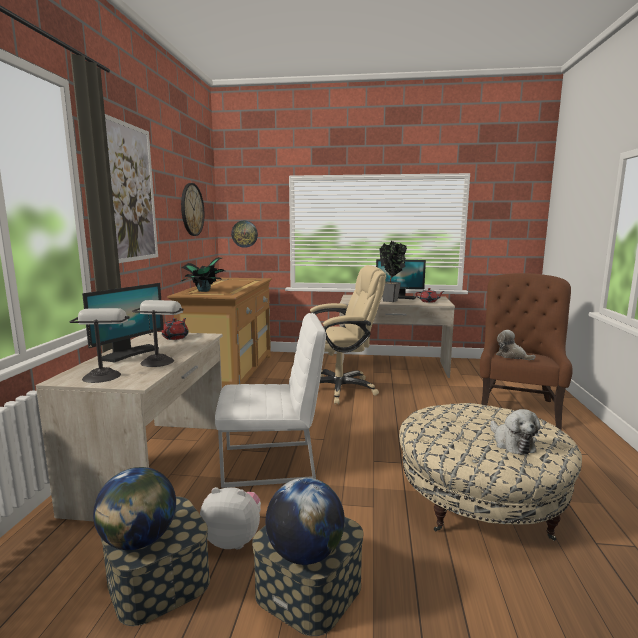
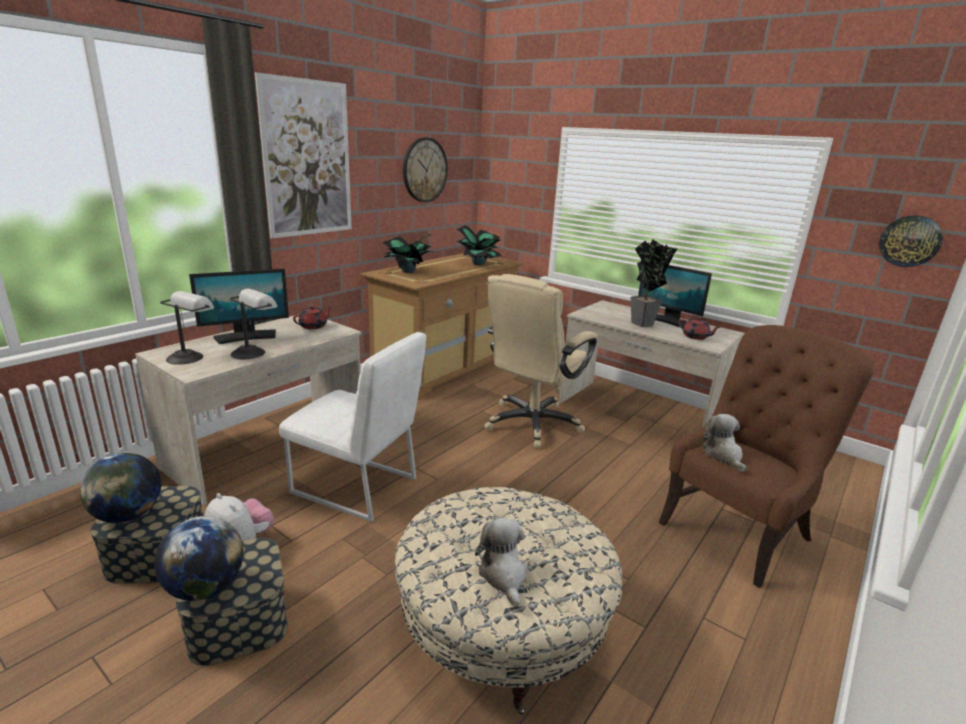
camera: 30 degrees right, 10 degrees up
wall clock [231,221,258,248] -> wall clock moved to [879,215,943,267]
beige office chair [310,265,386,404] -> beige office chair turned 105 degrees clockwise [484,274,598,449]
plush toy [490,409,541,455] -> plush toy turned 150 degrees clockwise [475,518,528,608]
none -> potted plant [456,225,502,265]

